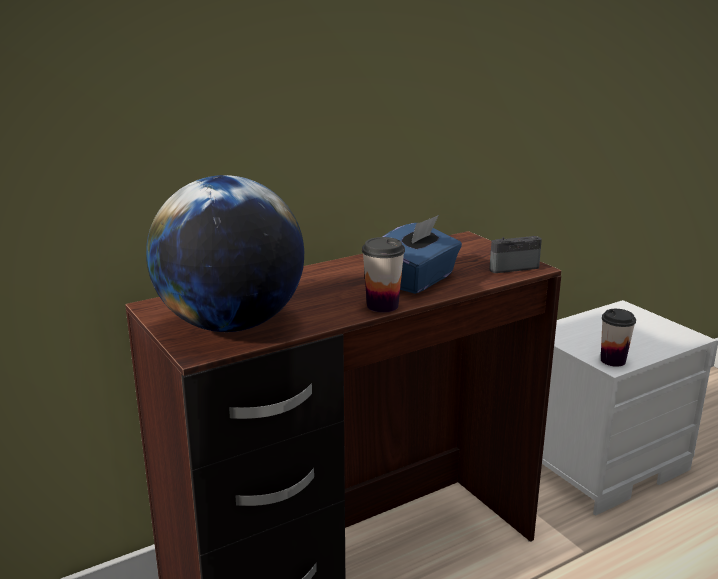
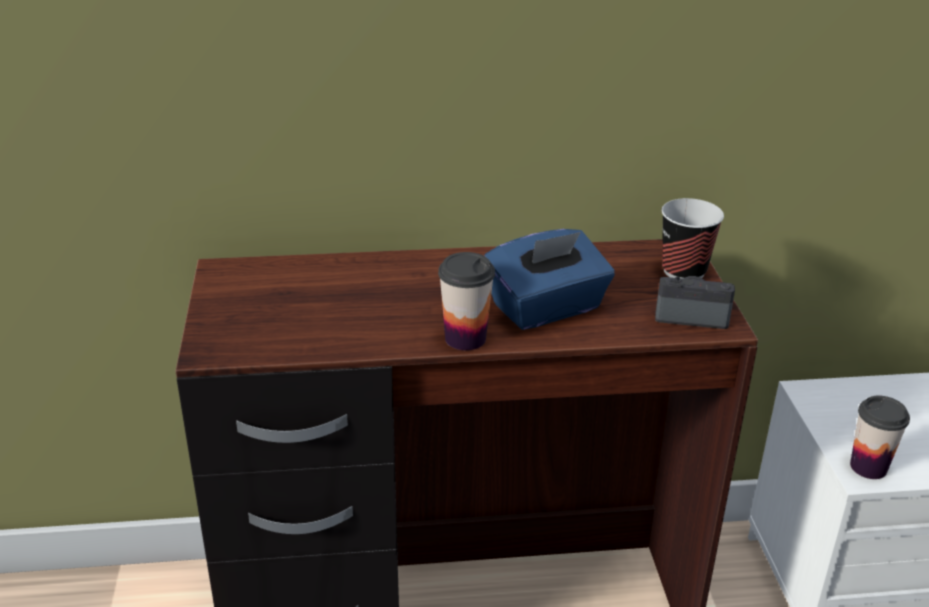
camera: 25 degrees right, 10 degrees up
globe [146,175,304,332] -> none
none -> cup [661,198,724,279]

